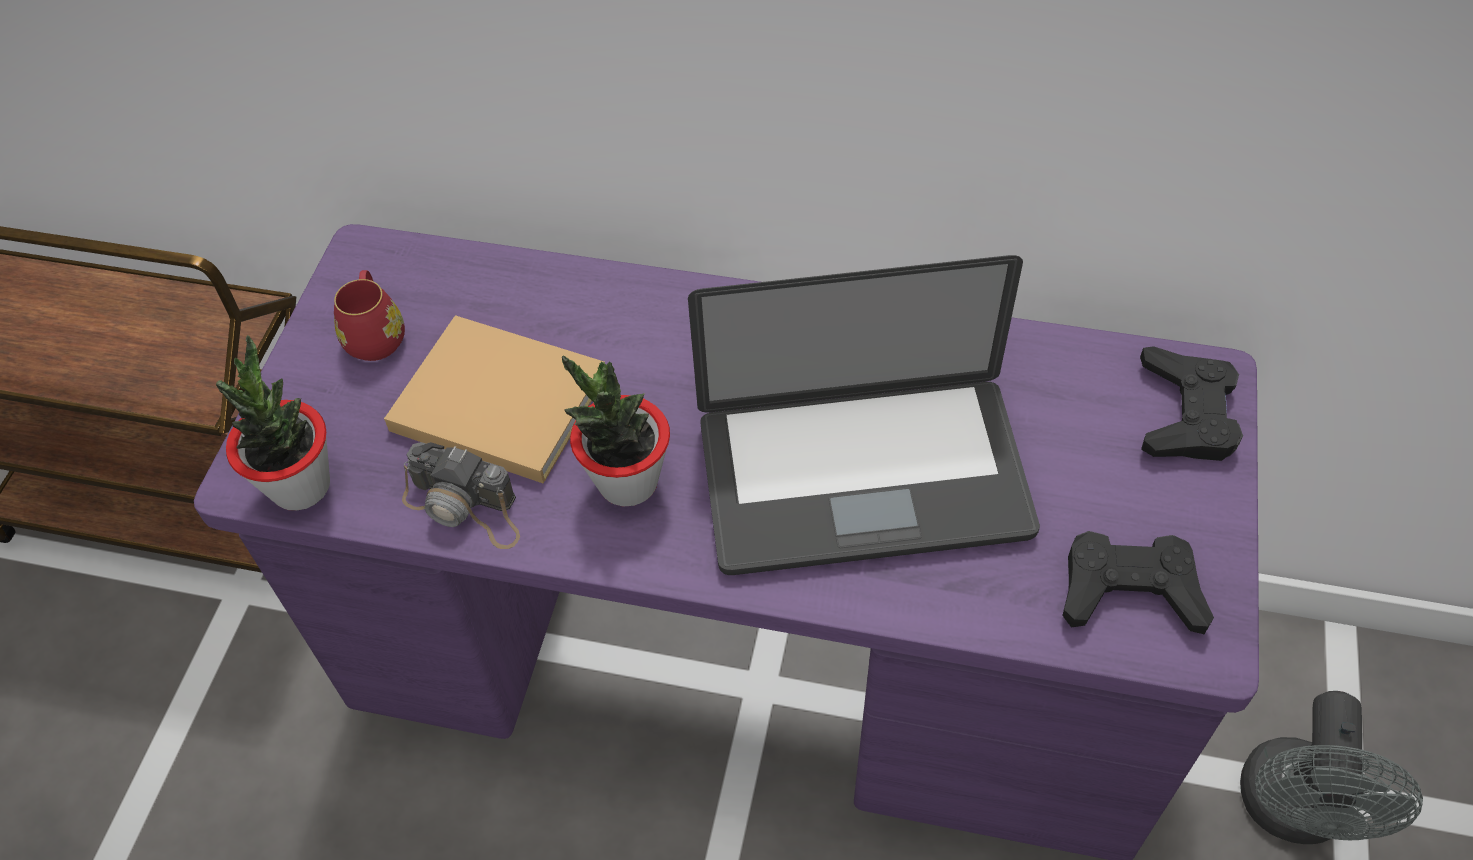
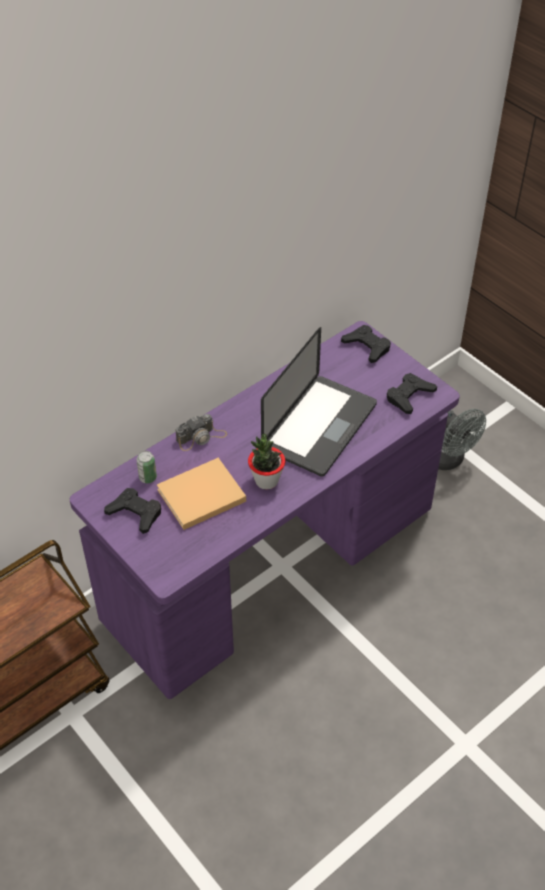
camera: 55 degrees left, 5 degrees down
potted plant [216,335,330,511] -> none
red mug [334,270,405,361] -> black game controller [104,488,161,534]
camera [402,442,520,549] -> camera moved to [176,414,227,451]
none -> can [136,451,157,483]

